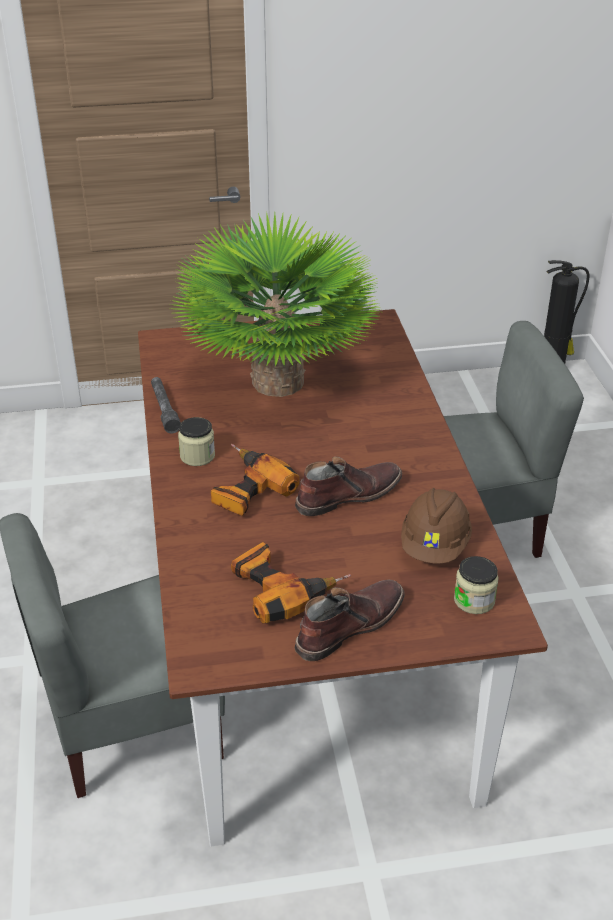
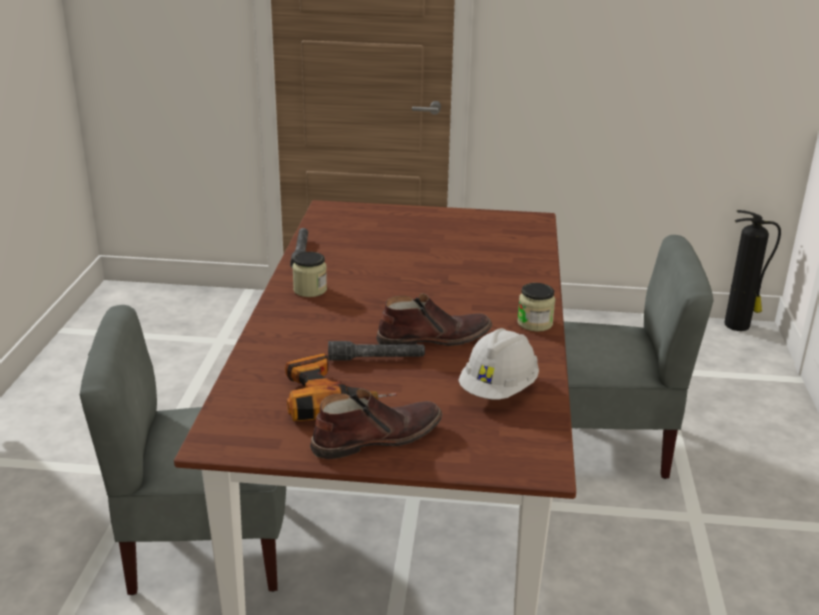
camera: 15 degrees right, 10 degrees down
potted plant [170,213,382,397] -> none
power drill [211,444,299,516] -> none
brown hard hat [401,488,472,563] -> white hard hat [458,328,539,399]
jar [454,556,499,614] -> jar moved to [517,283,555,332]
none -> grey flashlight [328,341,425,361]

